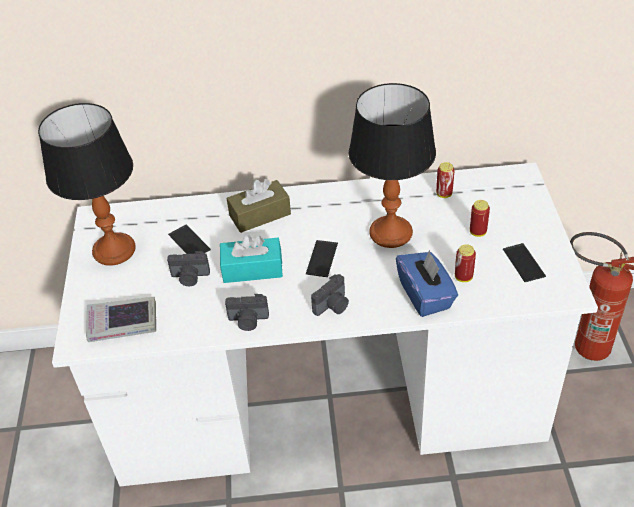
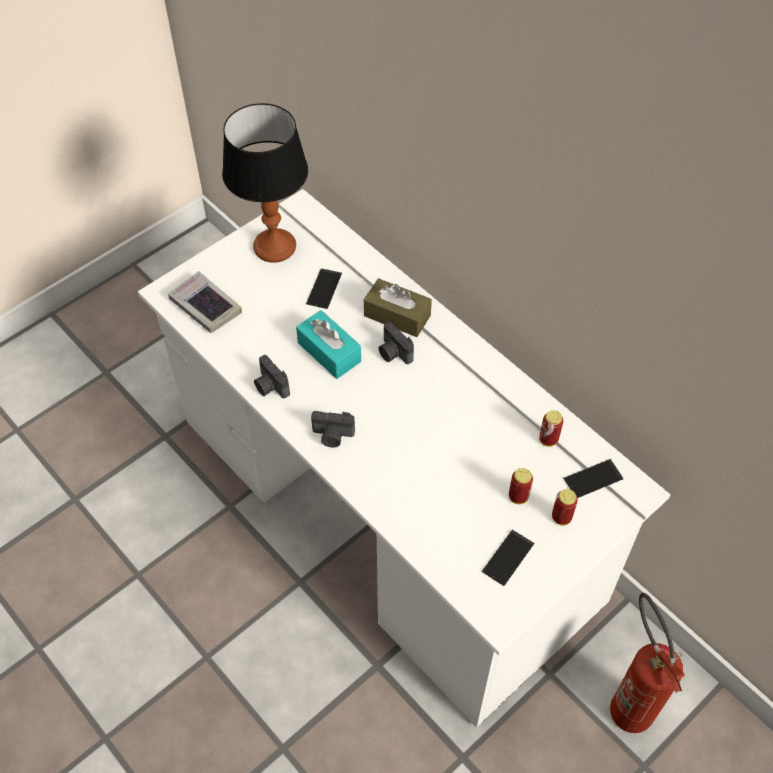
camera: 50 degrees right, 10 degrees up
camera [167,251,210,286] -> camera moved to [378,322,414,364]
phone [306,240,338,277] -> phone moved to [563,459,624,498]
table lamp [348,83,436,248] -> none
blue tissue box [396,250,458,317] -> none
can [455,244,476,282] -> can moved to [552,489,578,526]

